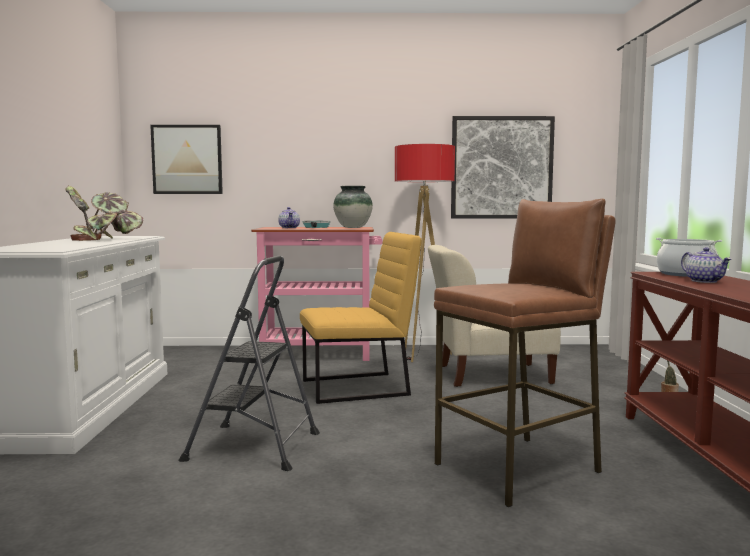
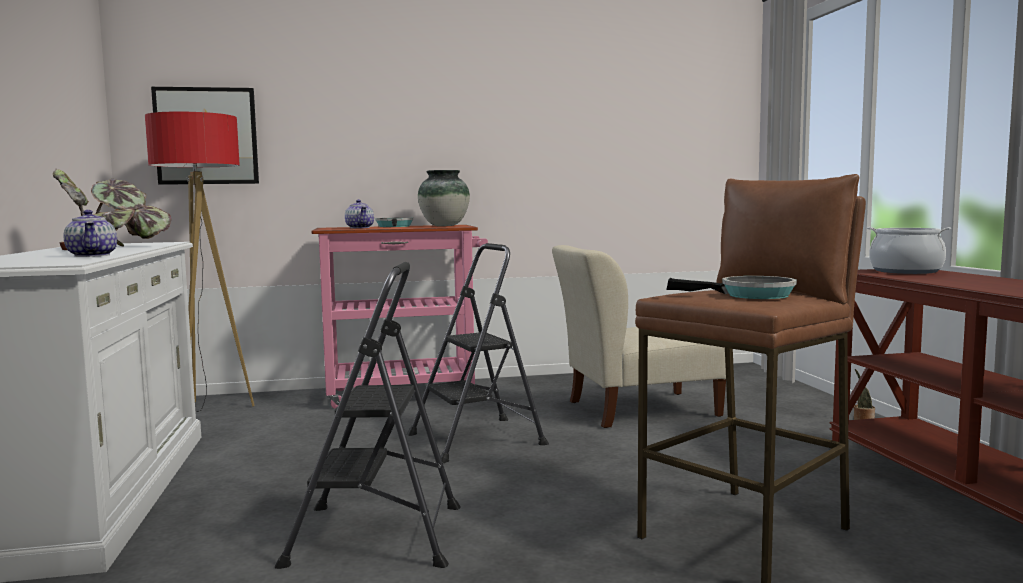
camera: 10 degrees left, 0 degrees up
yellow chair [300,232,421,404] -> black step ladder [407,243,549,463]
floor lamp [395,144,455,362] -> floor lamp moved to [145,111,254,412]
picture [451,116,555,219] -> none
teapot [681,247,732,283] -> teapot moved to [63,210,117,257]
none -> frying pan [666,276,797,299]

